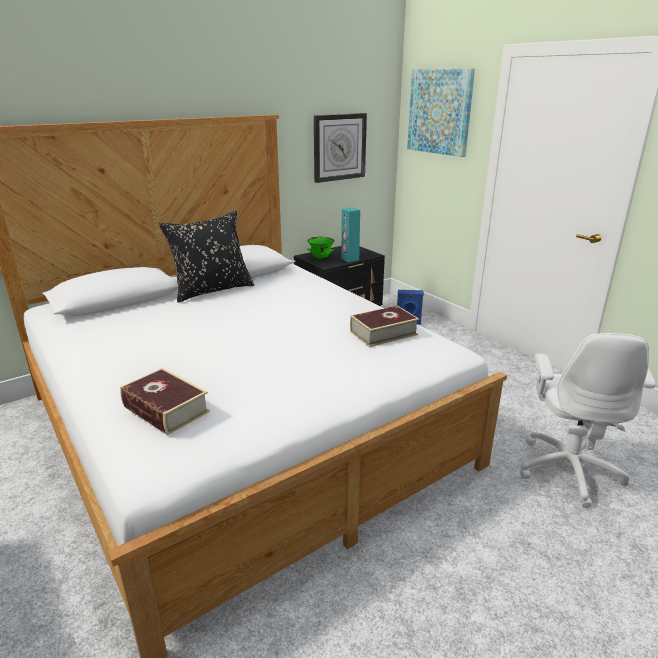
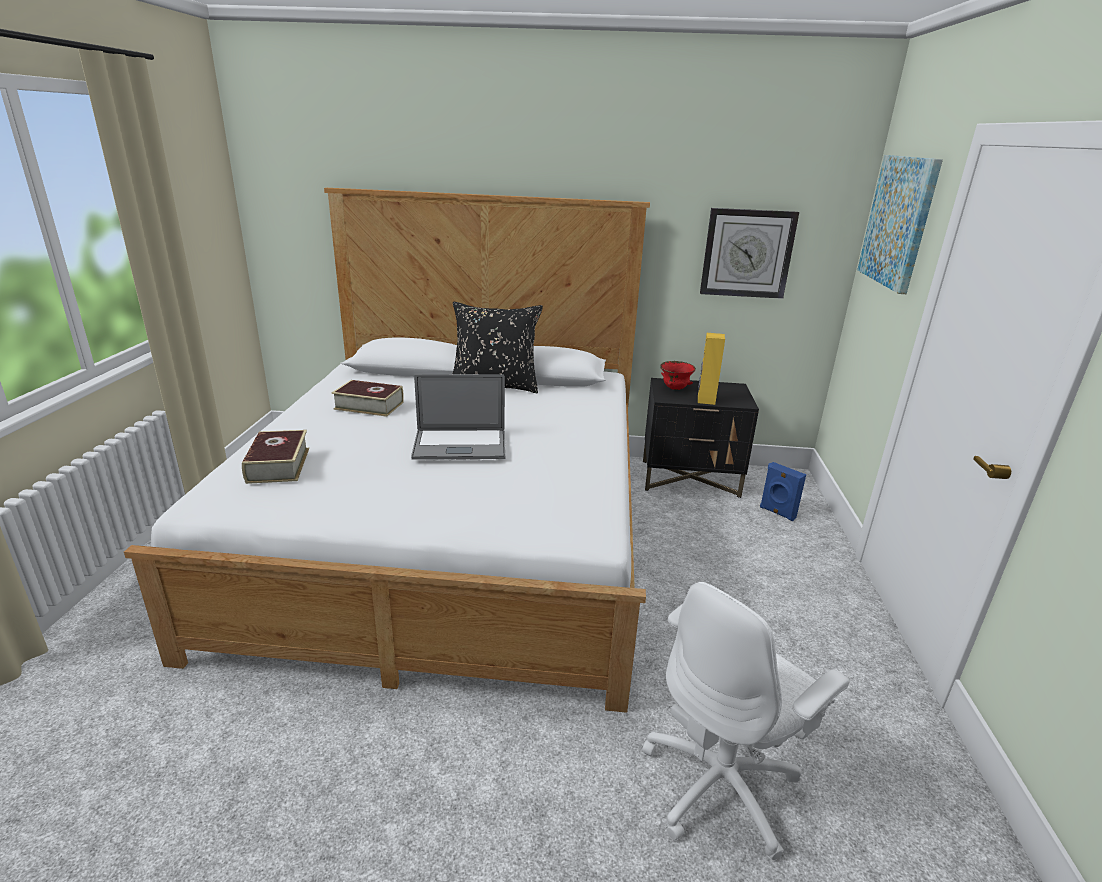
camera: 40 degrees right, 0 degrees up
green bowl [307,237,334,259] -> red bowl [660,361,696,390]
turquoise speaker [341,207,360,262] -> yellow speaker [698,333,725,405]
book [350,305,419,347] -> book moved to [332,380,404,417]
none -> laptop [411,374,506,460]

